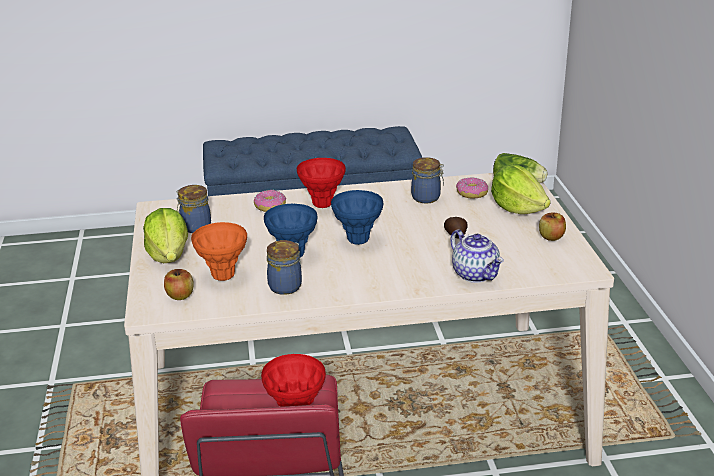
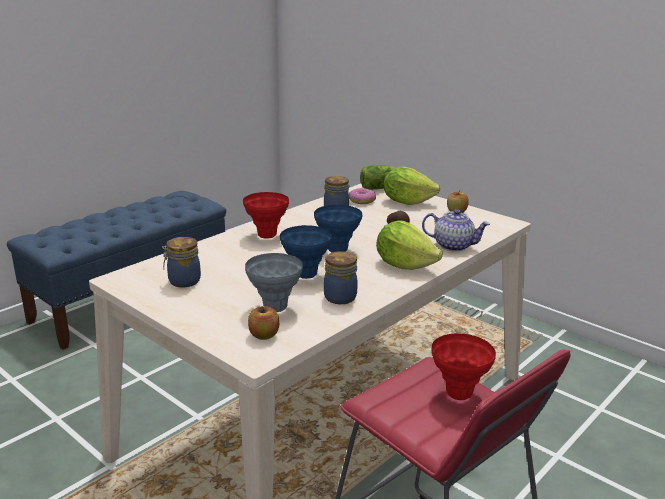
camera: 40 degrees left, 5 degrees down
lettuce [143,208,188,263] -> lettuce moved to [376,221,443,270]
orange vase [191,222,247,281] -> grey vase [245,253,303,312]
donut [254,190,286,212] -> none

